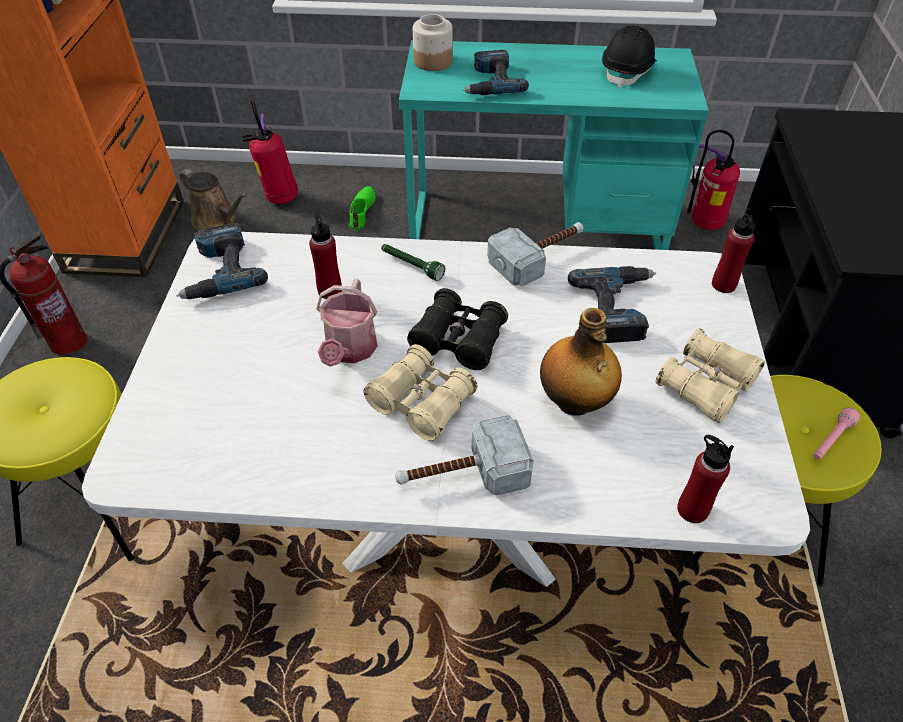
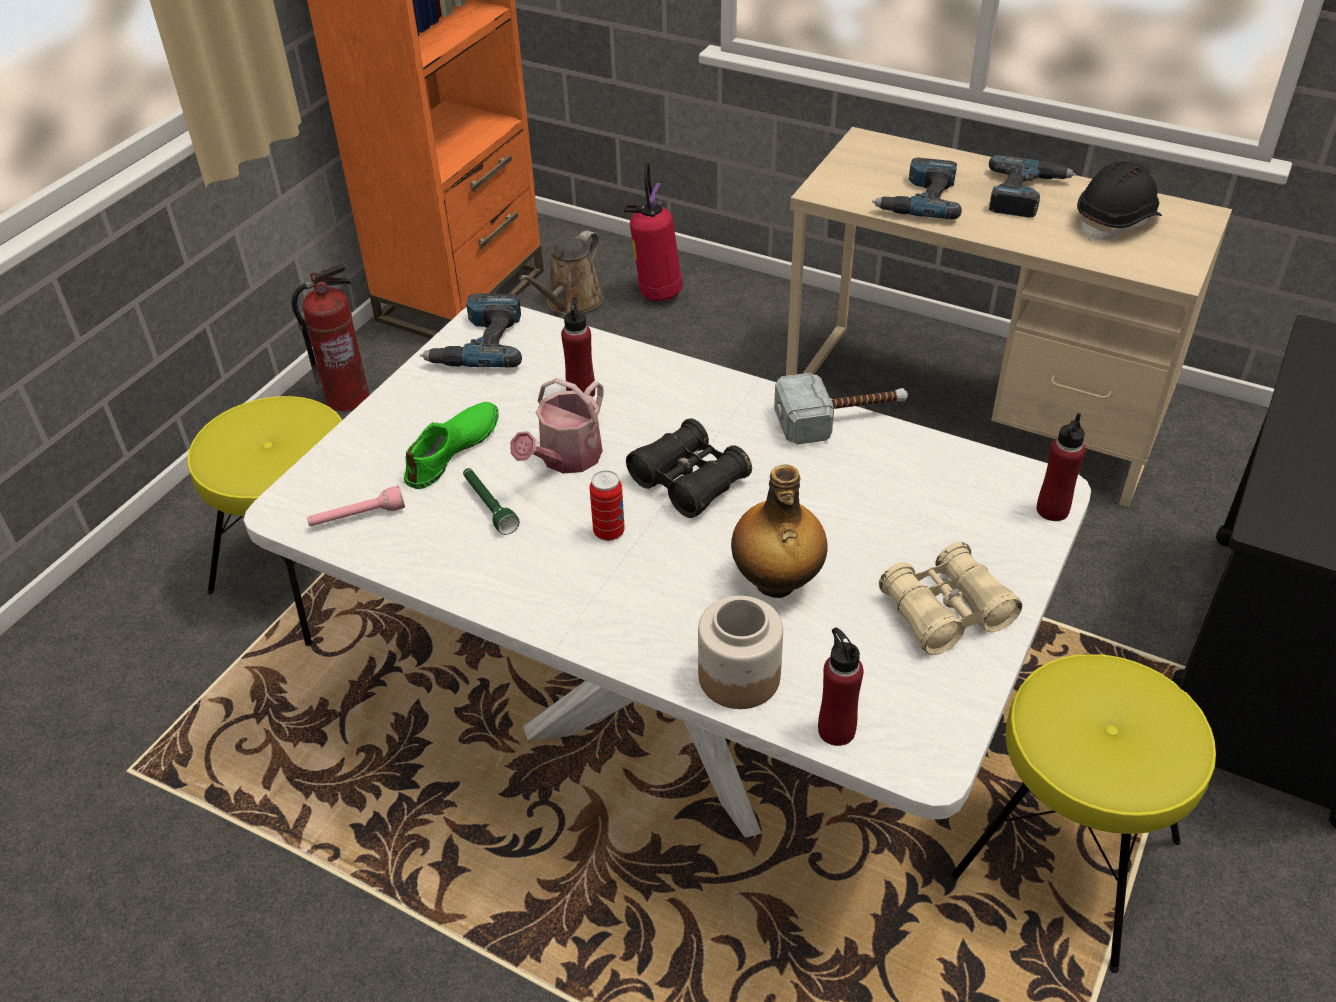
camera: 25 degrees right, 5 degrees down
brown watering can [179,169,247,231] -> brown watering can turned 60 degrees clockwise [519,231,604,315]
green shoe [349,186,376,230] -> green shoe moved to [404,402,499,489]
beige binoculars [363,344,478,441] -> can [590,470,625,541]
green flashlight [381,244,445,281] -> green flashlight moved to [463,468,520,535]
hammer [395,415,534,496] -> none
turquoise desk [399,40,709,250] -> beige desk [786,127,1232,507]
jar [413,14,453,71] -> jar moved to [698,596,783,709]
power drill [568,266,656,343] -> power drill moved to [989,155,1076,218]
fire extinguisher [687,129,740,230] -> none
pink flashlight [813,407,860,460] -> pink flashlight moved to [307,486,405,526]

